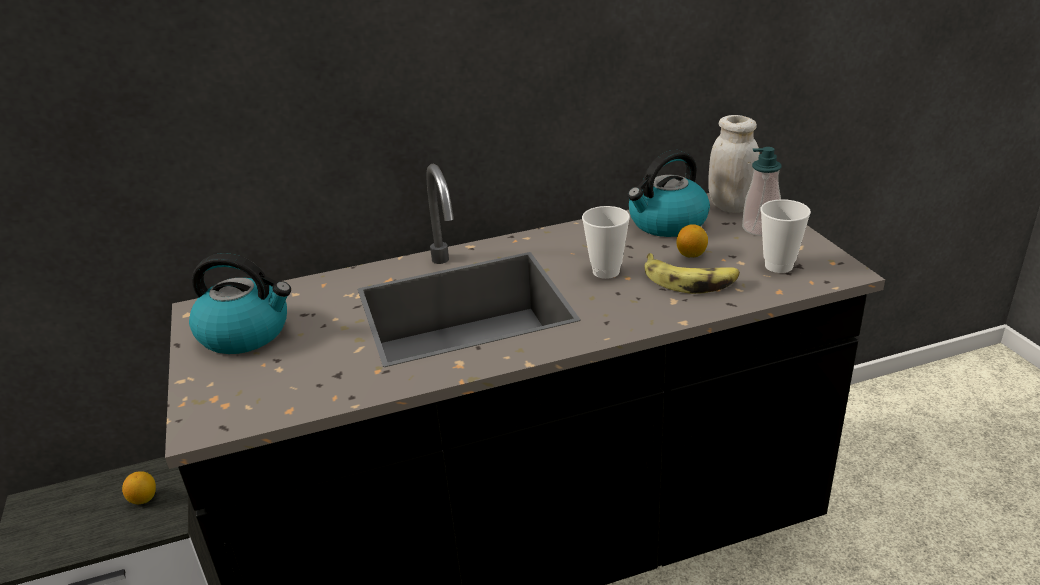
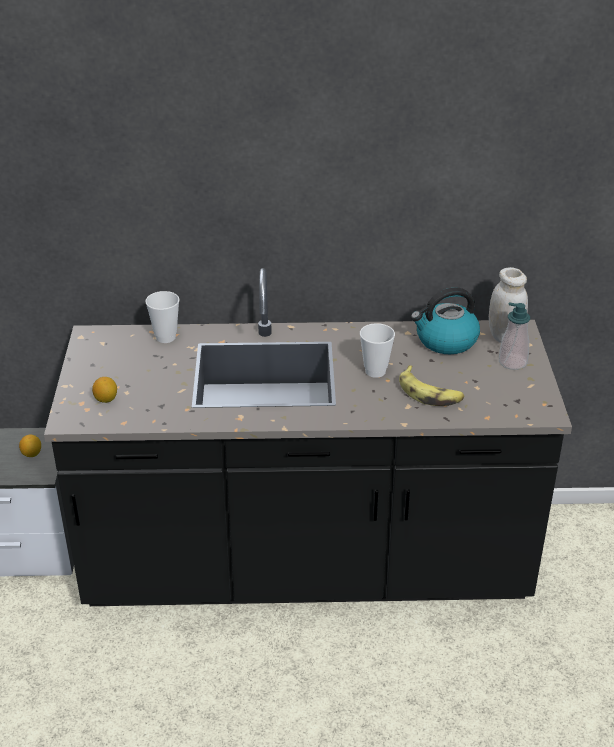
camera: 15 degrees right, 5 degrees up
kettle [189,253,291,354] -> none
lemon [676,224,708,257] -> lemon moved to [92,377,117,403]
cup [760,199,811,273] -> cup moved to [145,291,180,343]

